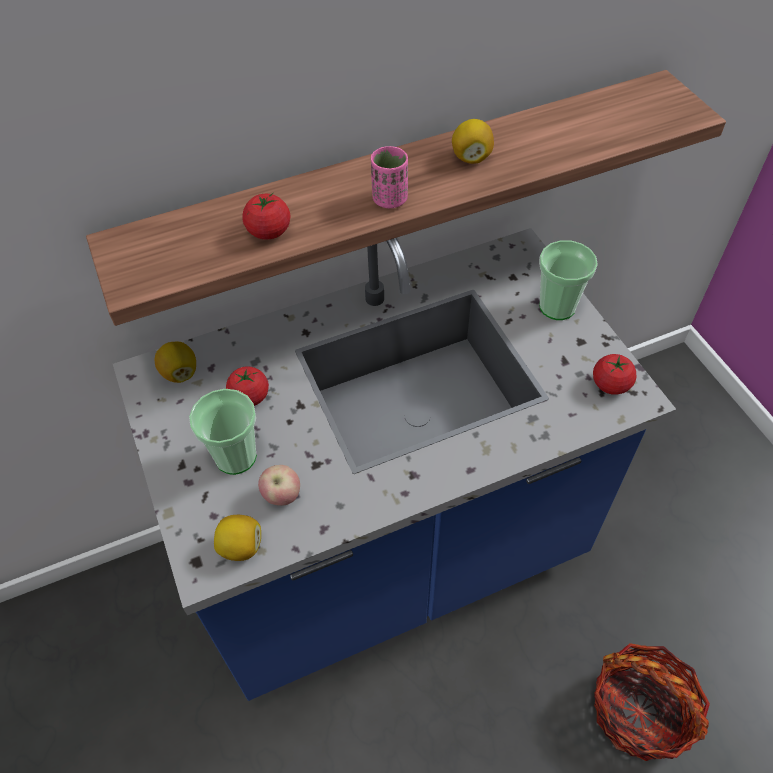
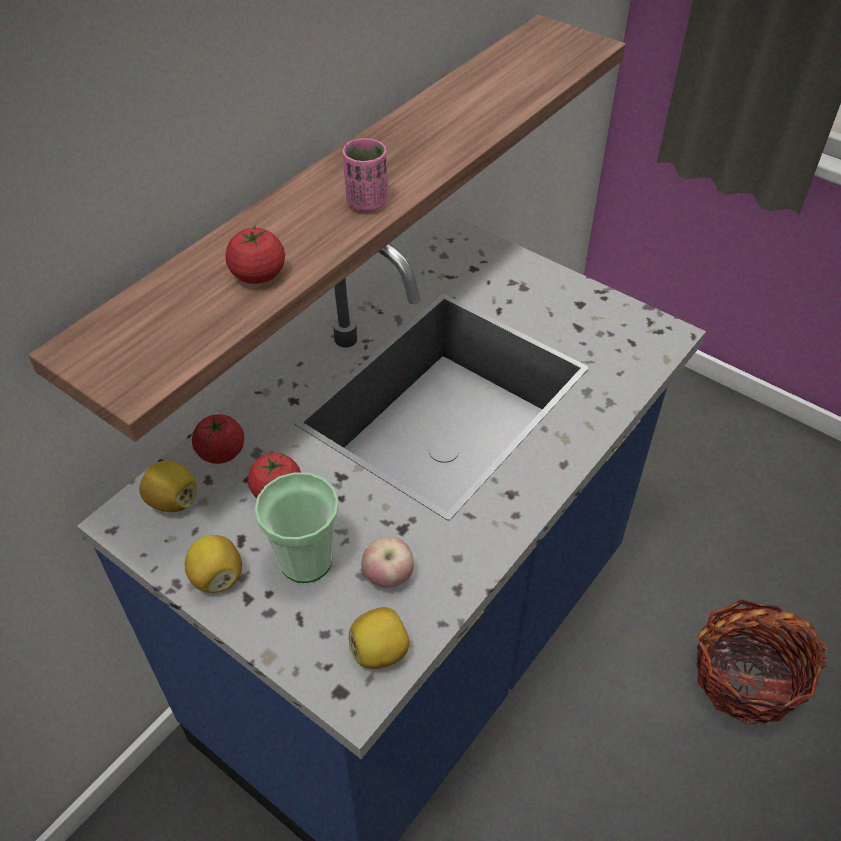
camera: 30 degrees left, 5 degrees down
lemon [452,119,494,164] -> lemon moved to [185,535,242,593]
cup [539,240,598,320] -> none
tomato [593,354,637,395] -> tomato moved to [192,414,244,464]

